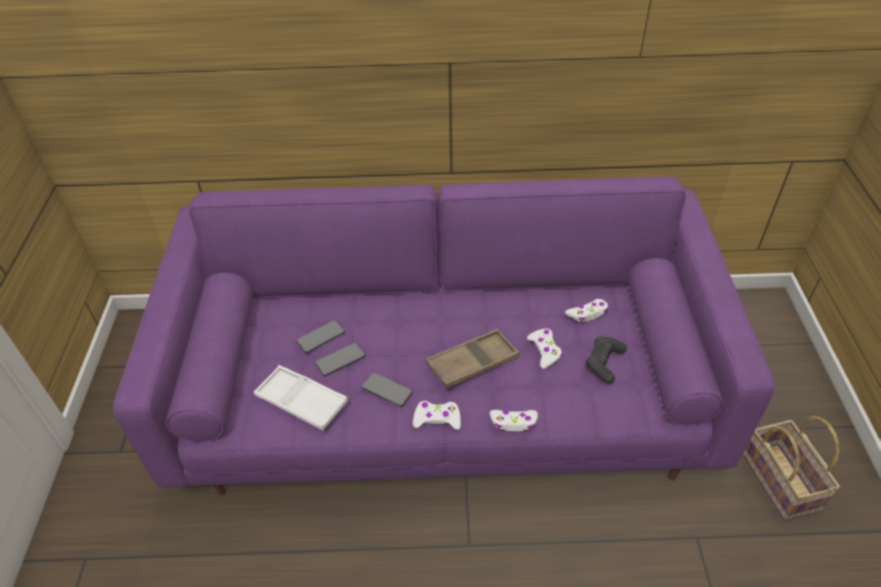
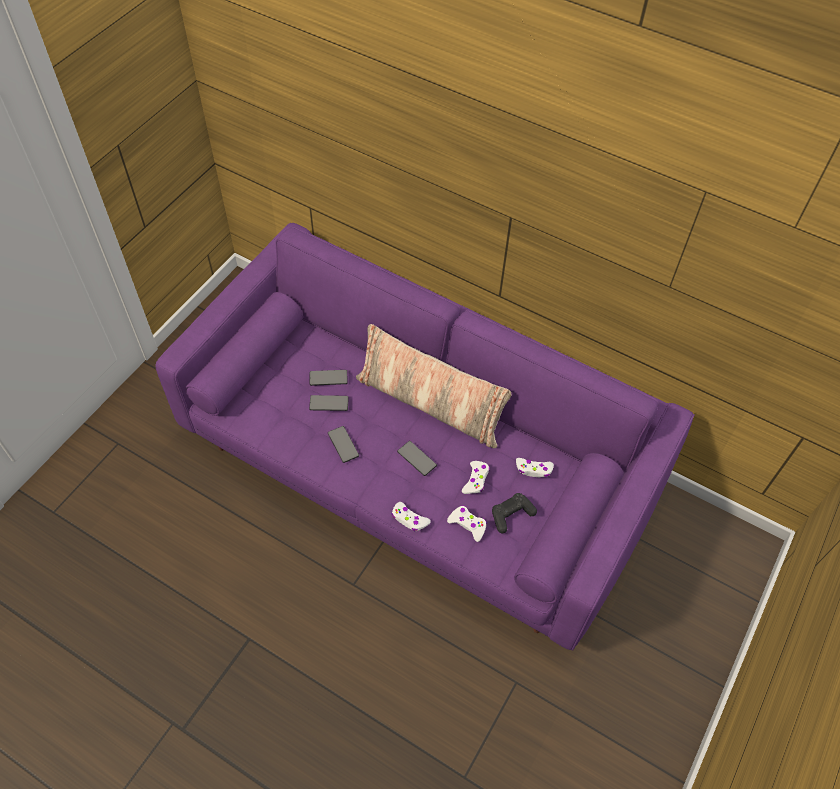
camera: 30 degrees right, 10 degrees up
white tray [254,365,348,430] -> none
white game controller [413,401,461,430] -> white game controller moved to [447,505,487,542]
brown tray [426,329,520,388] -> phone [397,441,437,476]
basket [743,416,840,521] -> none
none -> pillow [356,324,512,448]

